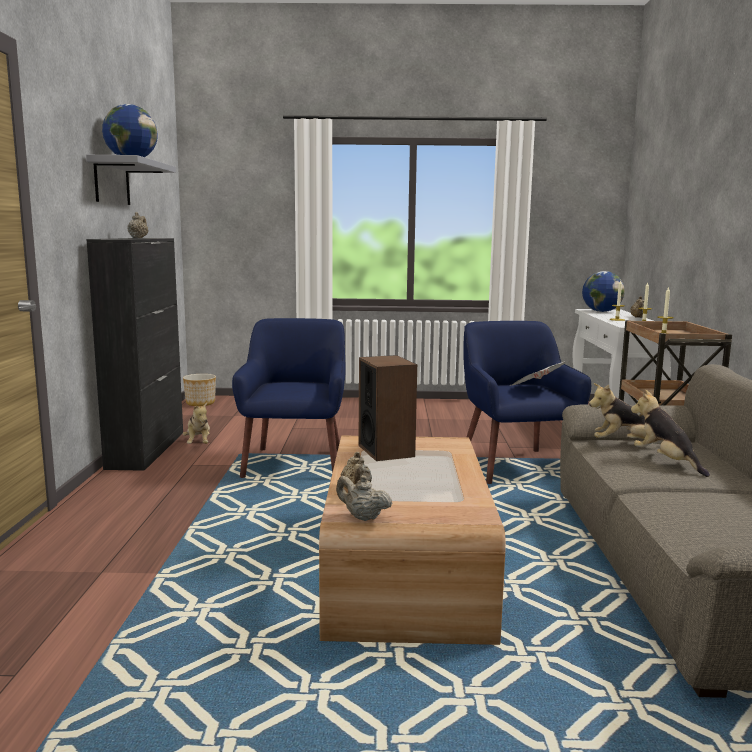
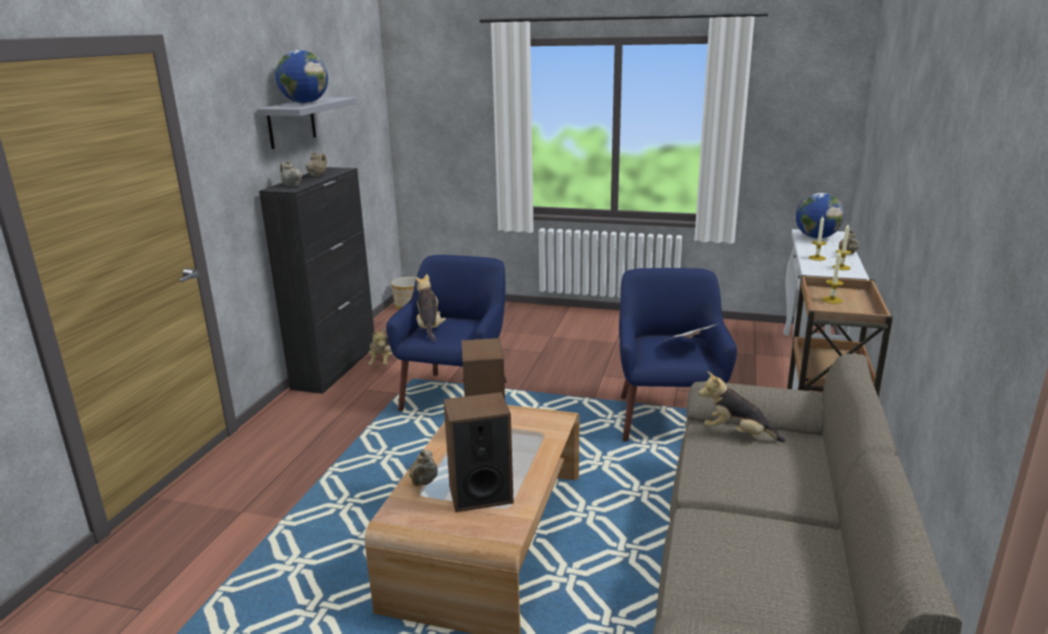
camera: 15 degrees right, 10 degrees up
beige teapot [336,475,392,521] -> beige teapot moved to [280,160,302,187]
plush toy [631,390,710,477] -> plush toy moved to [415,274,446,342]
none -> speaker [443,392,514,512]

